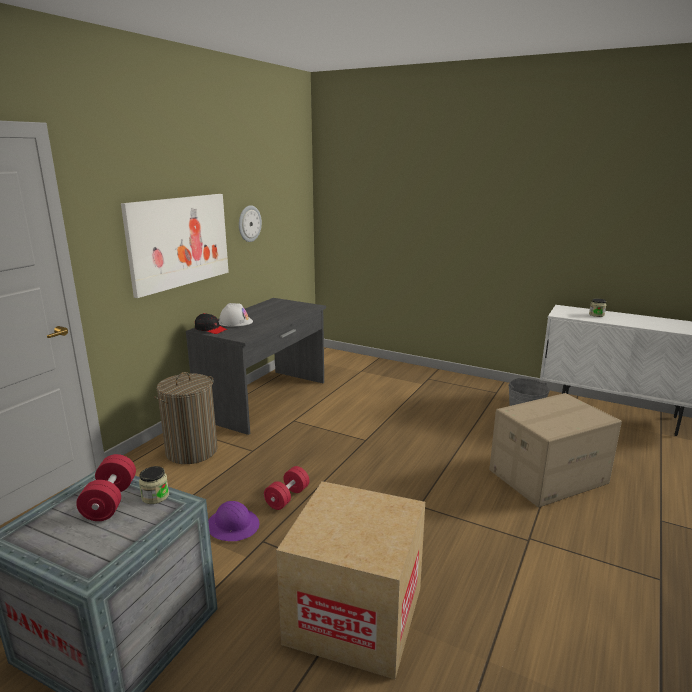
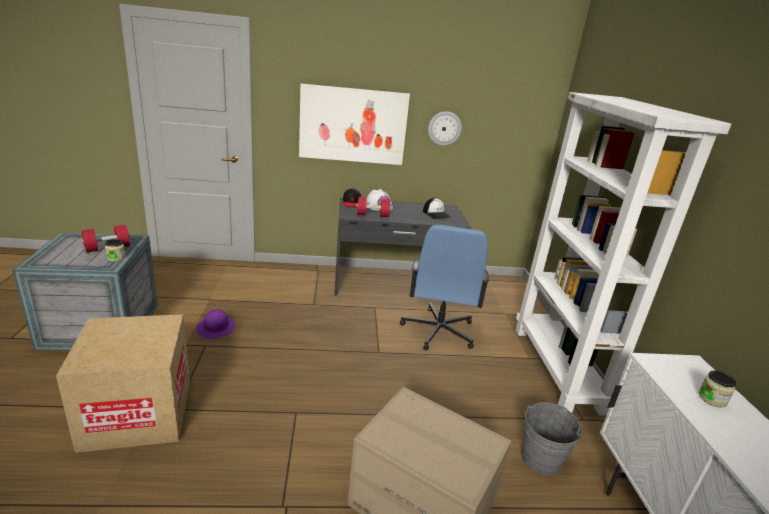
camera: 55 degrees right, 5 degrees up
laundry basket [154,372,218,464] -> none
red dumbbell [264,466,309,510] -> red dumbbell moved to [356,197,390,217]
none -> blue office chair [400,225,489,350]
none -> cap [423,198,451,219]
none -> white bookcase [516,92,732,416]

